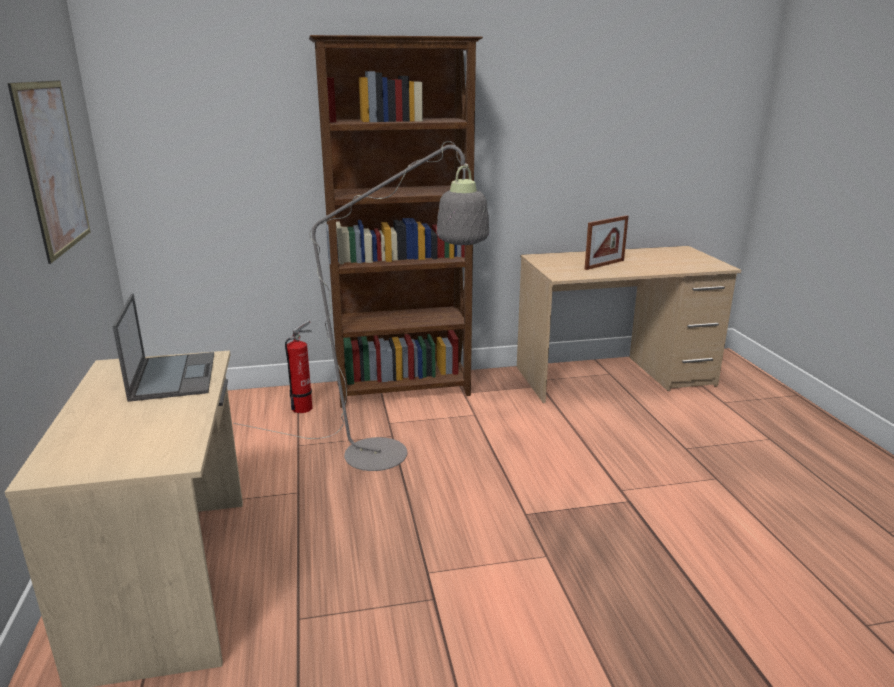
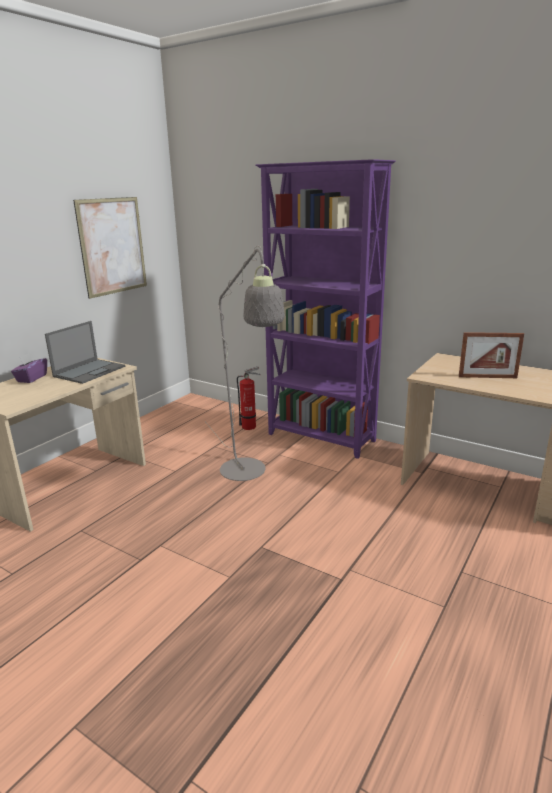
camera: 45 degrees right, 0 degrees up
brown bookcase [309,35,483,408] -> purple bookcase [255,159,396,459]
none -> purple tissue box [11,353,47,383]

